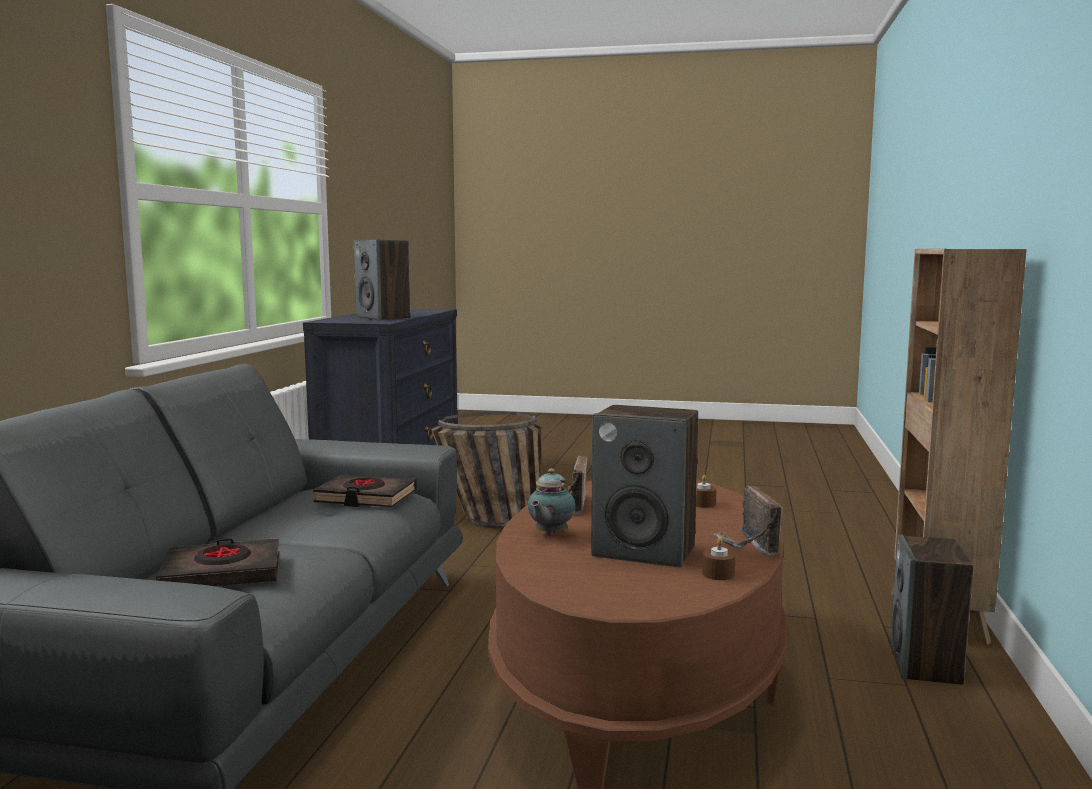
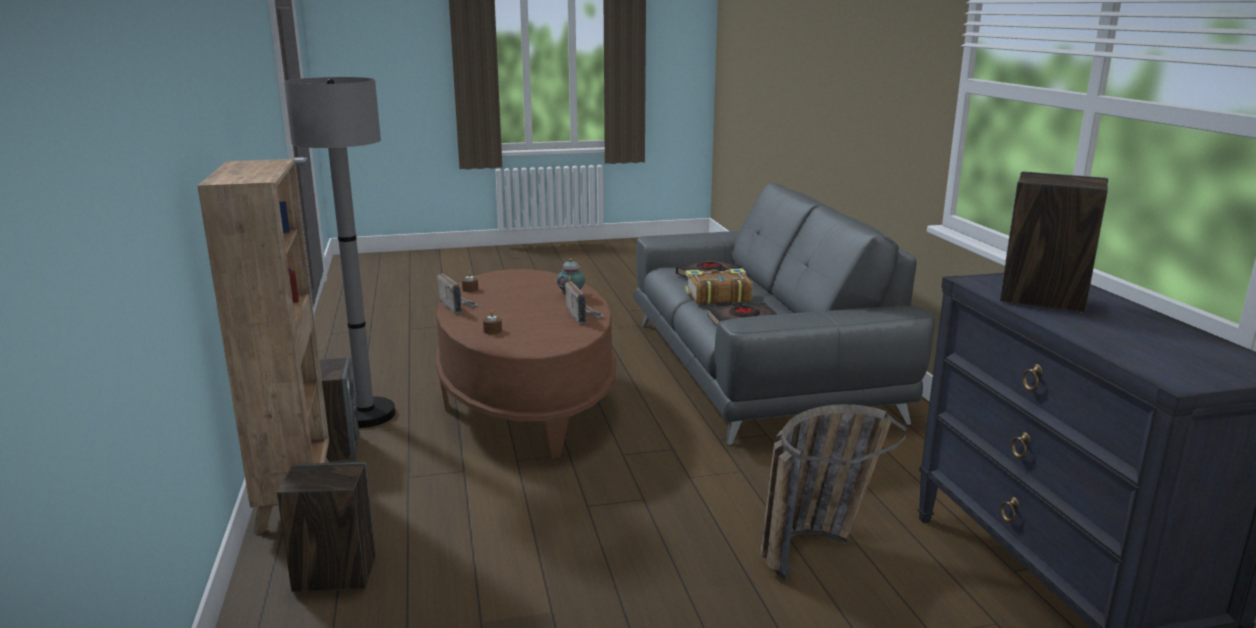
camera: 155 degrees right, 10 degrees up
speaker [591,405,698,567] -> speaker moved to [277,462,376,592]
none -> grey floor lamp [284,77,396,428]
none -> book [685,268,753,305]

